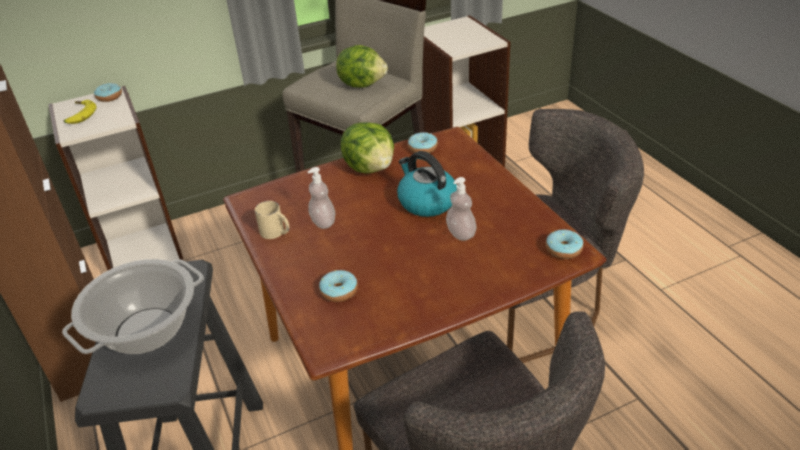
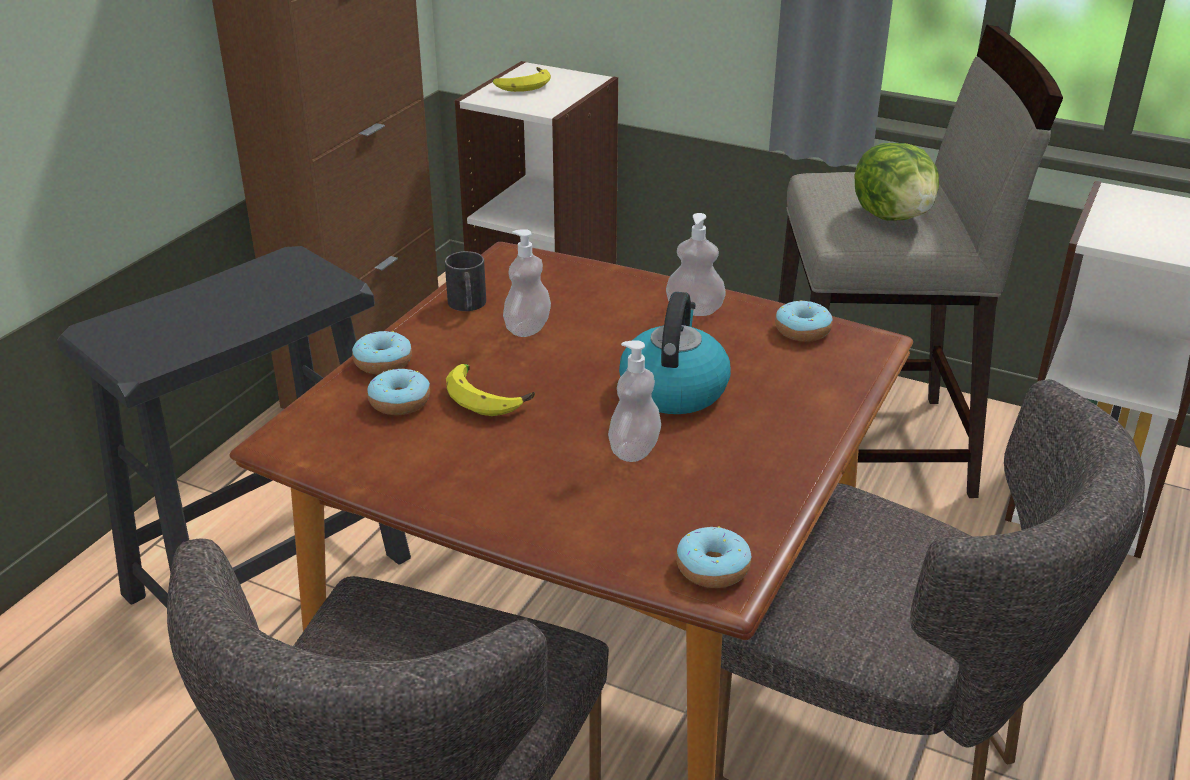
camera: 50 degrees right, 5 degrees down
cooking pot [62,259,204,354] -> none
donut [94,83,122,102] -> donut moved to [352,331,412,374]
beige mug [255,201,289,239] -> black mug [445,251,486,311]
lettuce [341,122,394,174] -> soap dispenser [666,213,726,316]
none -> banana [446,364,535,416]

